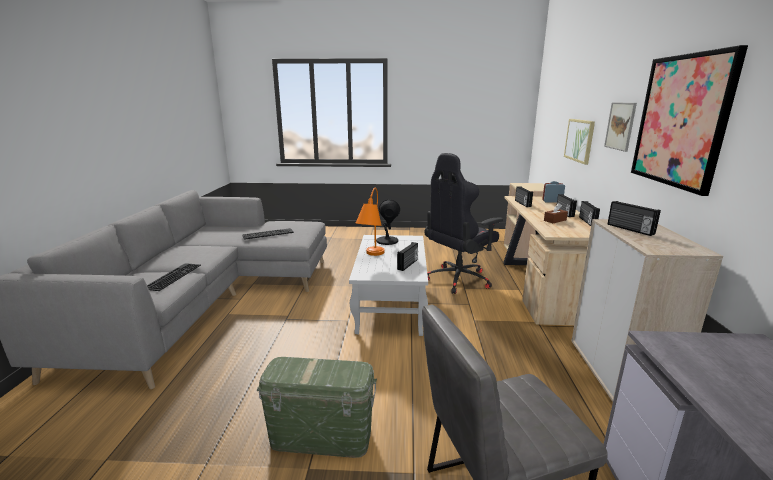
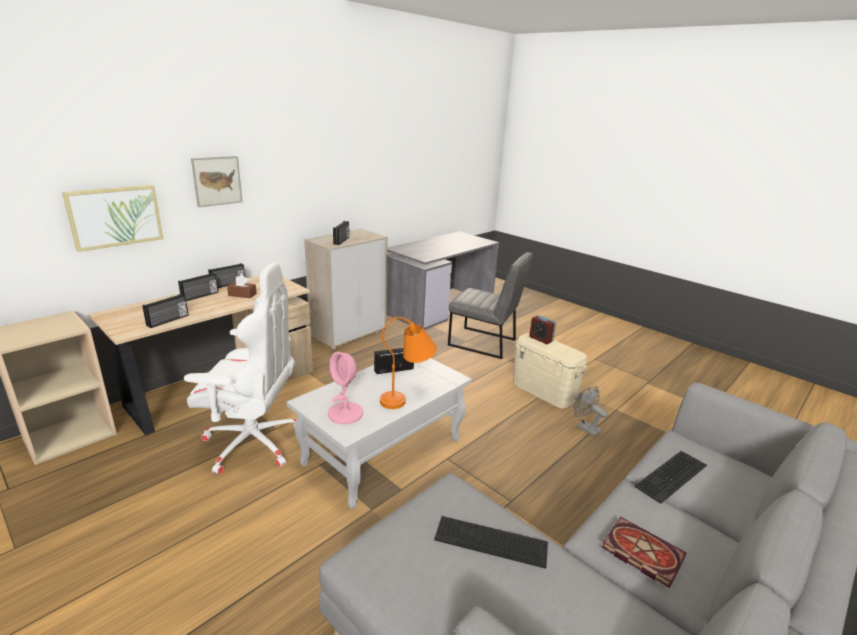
camera: 140 degrees left, 5 degrees up
green storage box [257,357,377,458] -> beige storage box [513,332,588,408]
black table lamp [376,200,400,245] -> pink table lamp [328,352,363,424]
black office chair [424,153,503,294] -> white office chair [184,261,296,474]
alarm clock [542,181,565,203] -> alarm clock moved to [529,315,556,344]
picture [631,45,748,196] -> none
none -> grey fan [573,386,608,437]
none -> book [601,516,686,588]

